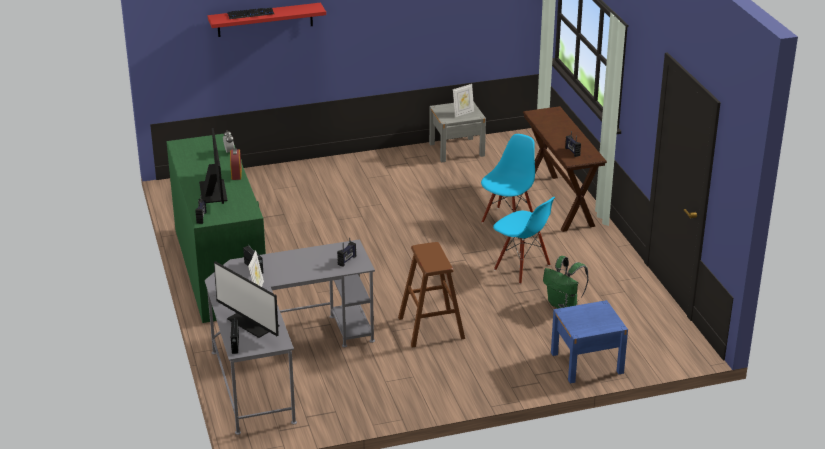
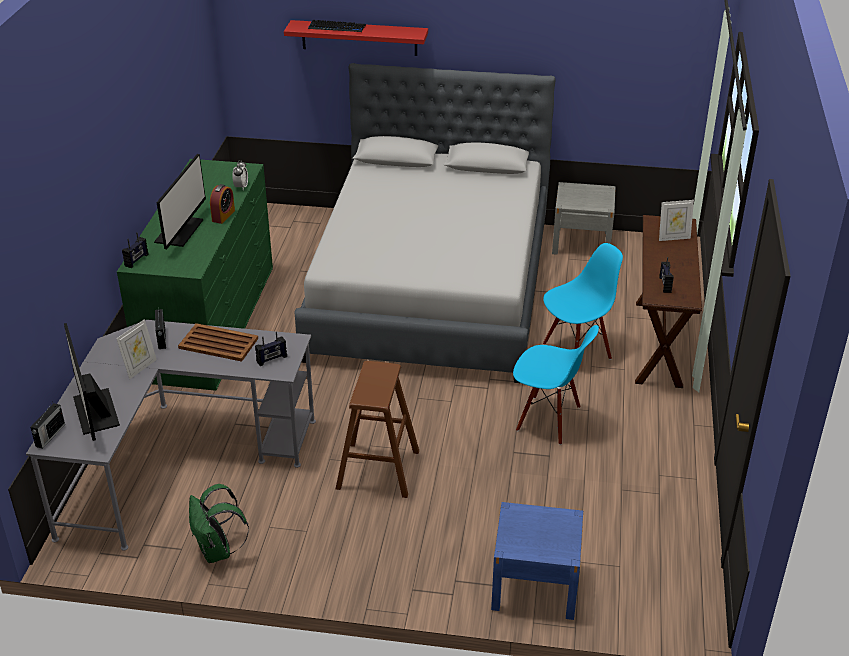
camera: 25 degrees right, 5 degrees up
picture frame [453,84,474,117] -> picture frame moved to [659,200,694,241]
blue chair [493,197,555,284] -> blue chair turned 45 degrees counterclockwise [513,325,599,445]
green backpack [543,256,589,308] -> green backpack moved to [189,484,249,563]
none -> brown tray [178,323,258,362]
none -> grey bed [294,63,555,383]

